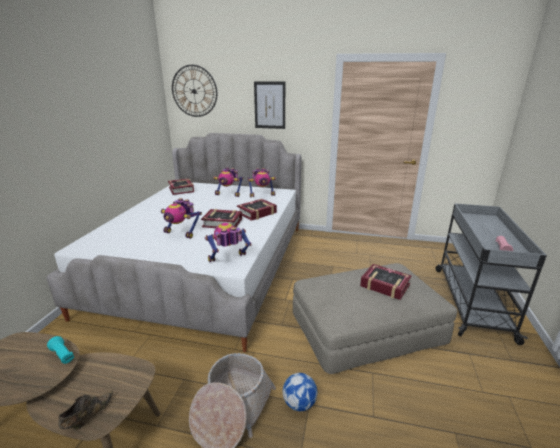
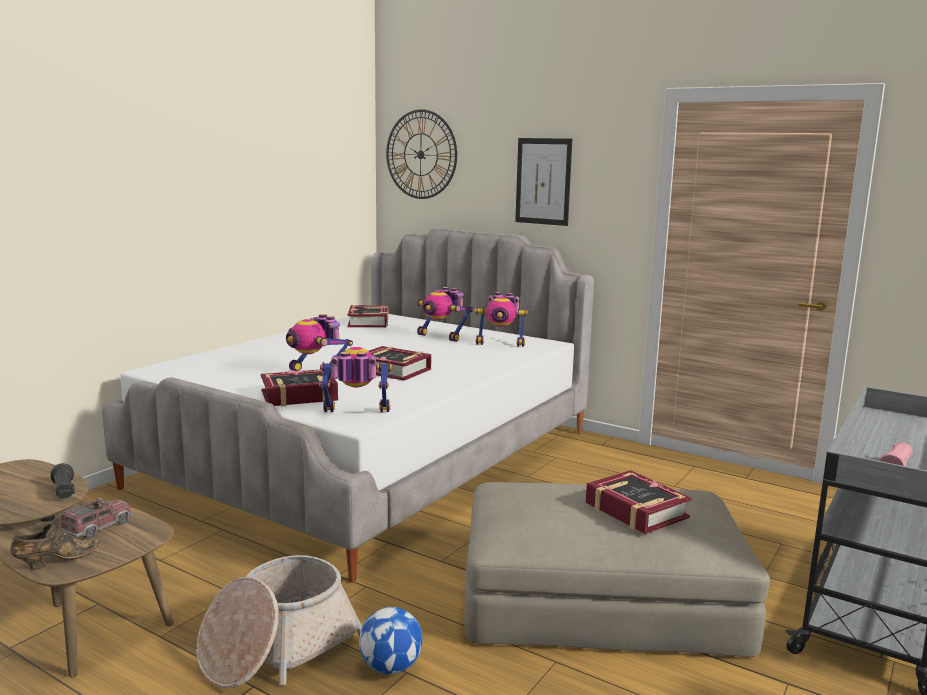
camera: 20 degrees right, 10 degrees down
turquoise flashlight [47,336,74,364] -> black flashlight [50,463,75,498]
book [237,199,277,221] -> book moved to [261,369,338,407]
none -> toy truck [61,497,133,539]

